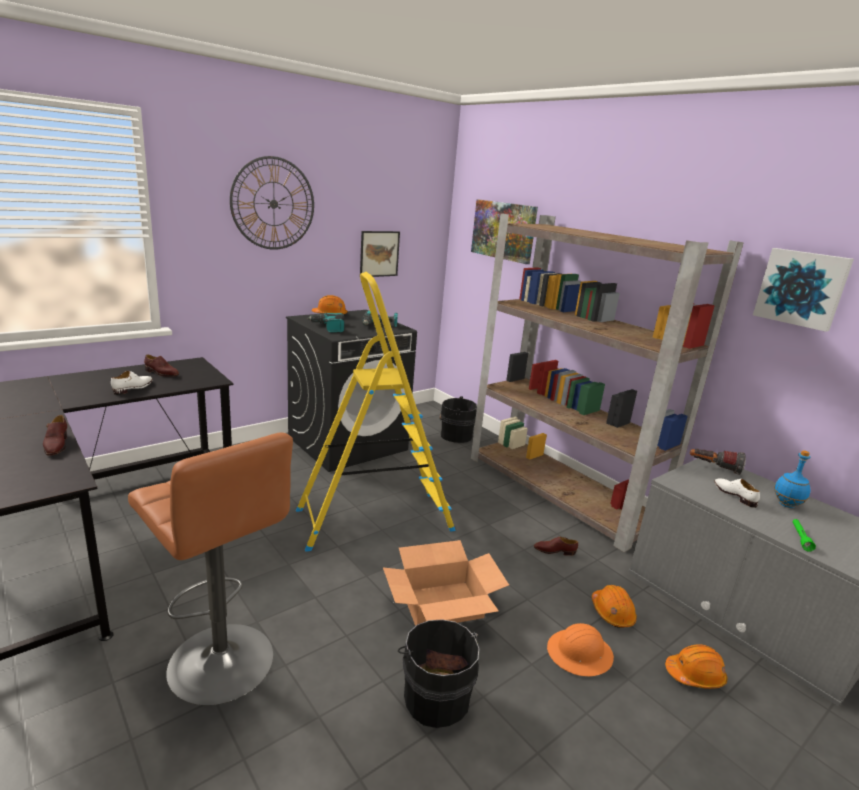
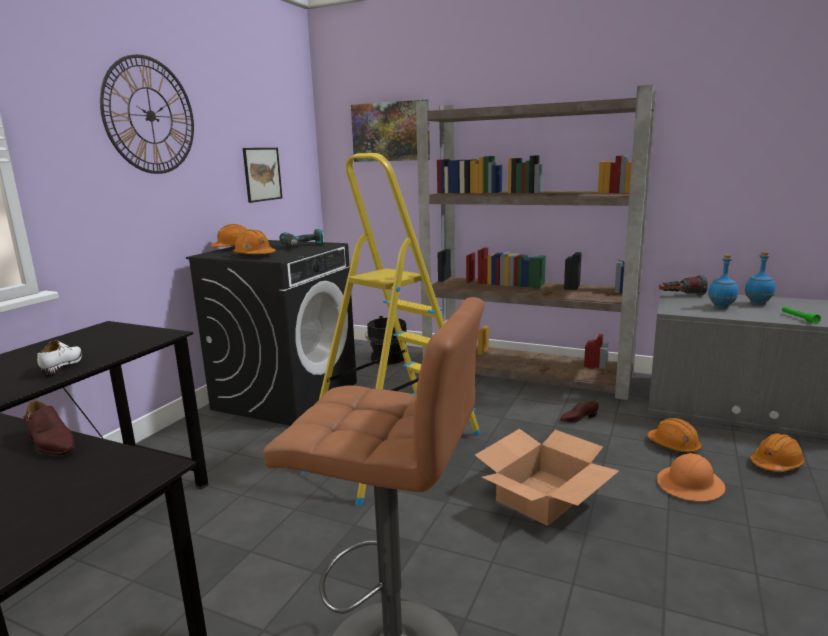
camera: 25 degrees left, 5 degrees down
brown shoe [144,354,179,377] -> none
power drill [307,313,345,332] -> orange hard hat [233,229,276,255]
black bucket [398,620,480,728] -> none
white shoe [715,478,760,508] -> blue bottle [708,255,738,308]
picture [753,248,854,332] -> none

